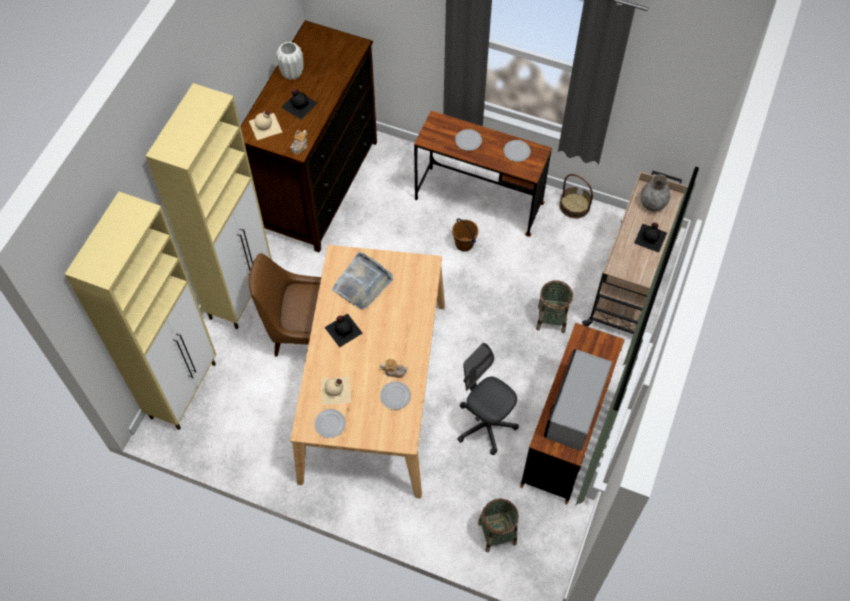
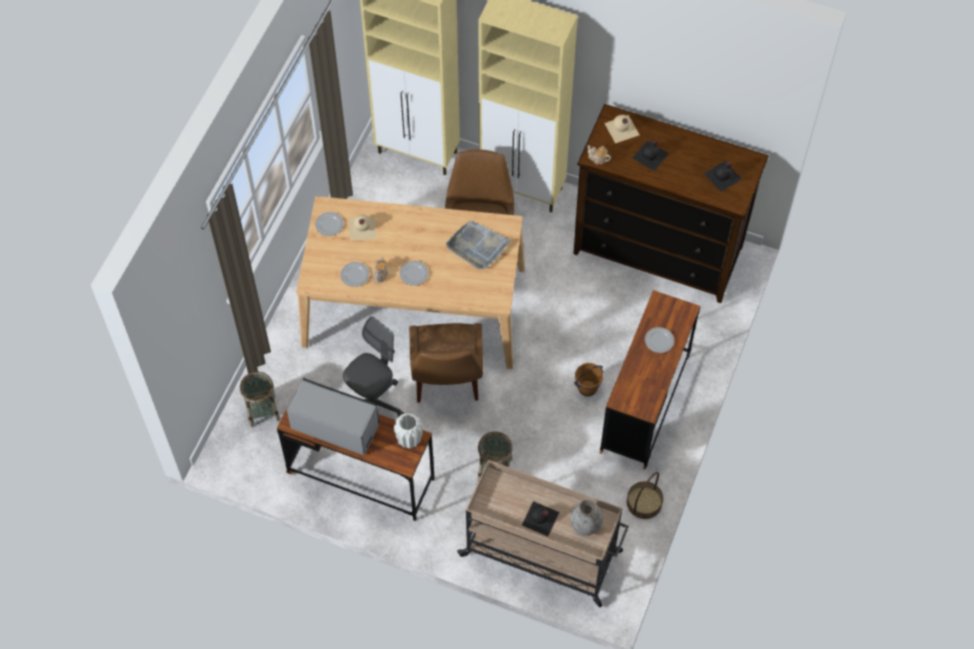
camera: 90 degrees right, 0 degrees up
white vase [276,42,303,80] -> white vase moved to [394,413,423,448]
black bottle [324,313,362,347] -> black bottle moved to [704,161,742,192]
plate [504,140,531,162] -> plate moved to [400,261,428,286]
none -> brown chair [409,323,483,403]

